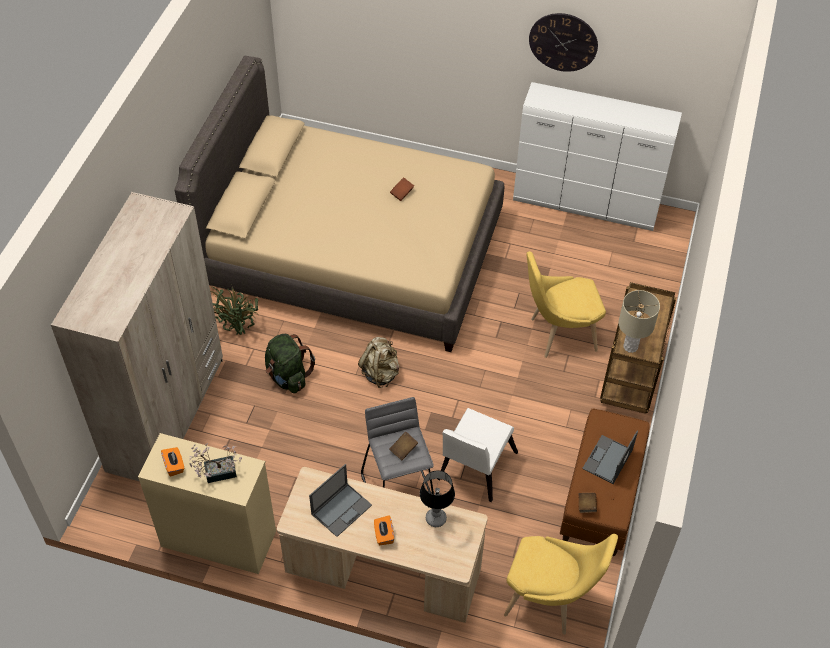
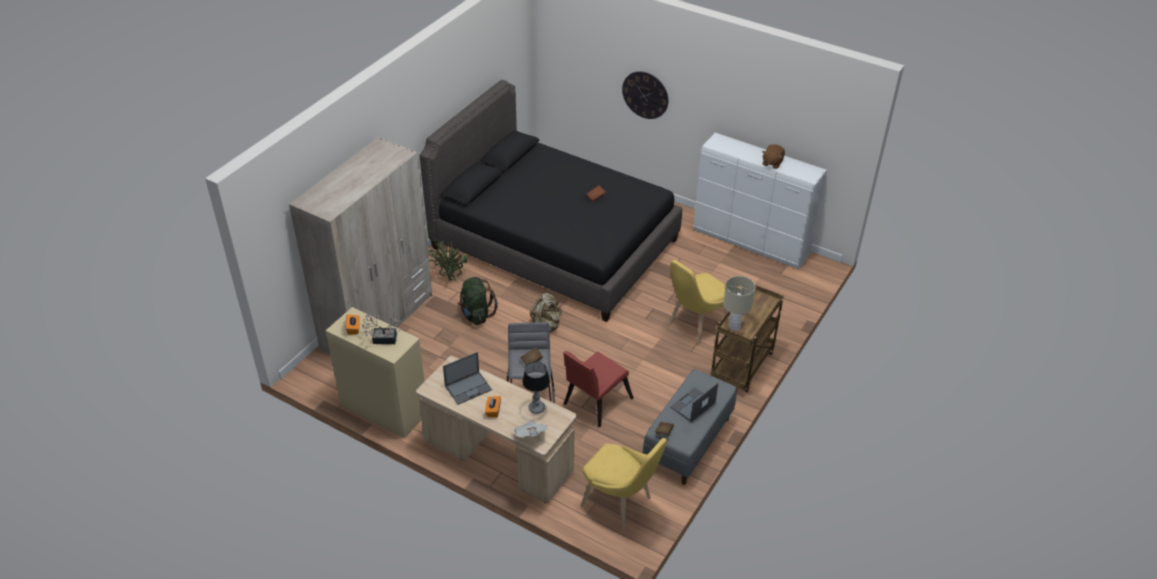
camera: 15 degrees right, 10 degrees down
beige bed [174,56,504,352] -> black bed [419,80,682,322]
white chair [437,408,518,502] -> red chair [563,351,633,428]
yellow chair [526,251,606,358] -> yellow chair turned 45 degrees counterclockwise [670,260,728,344]
wall clock [529,13,598,72] -> wall clock moved to [622,71,668,119]
brown bench [560,409,650,556] -> grey bench [643,369,737,485]
none -> newspaper [514,420,547,437]
none -> brown plush toy [762,144,785,169]

